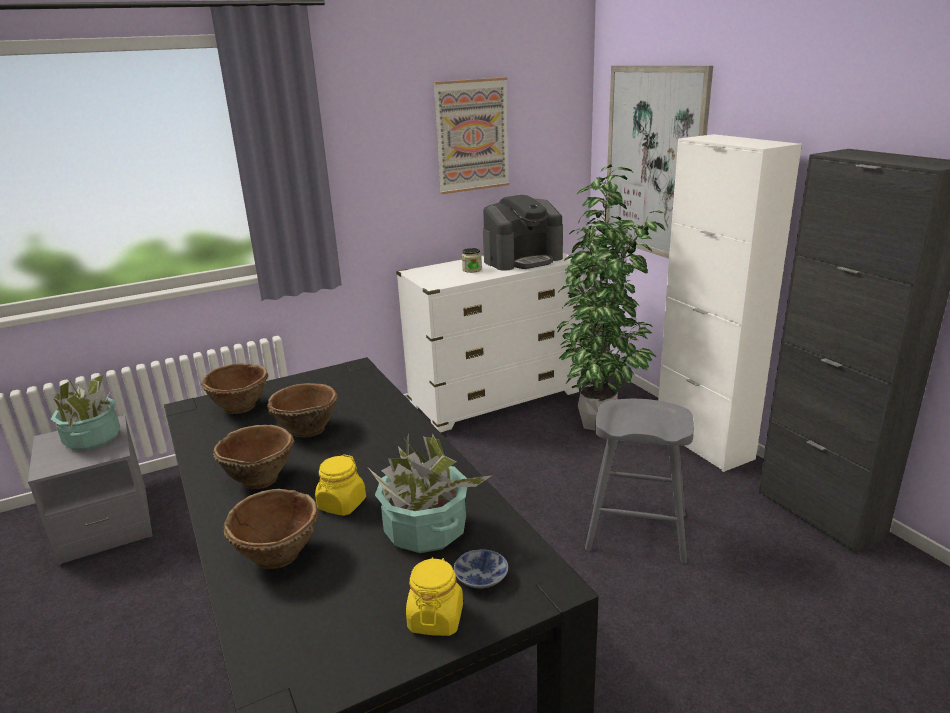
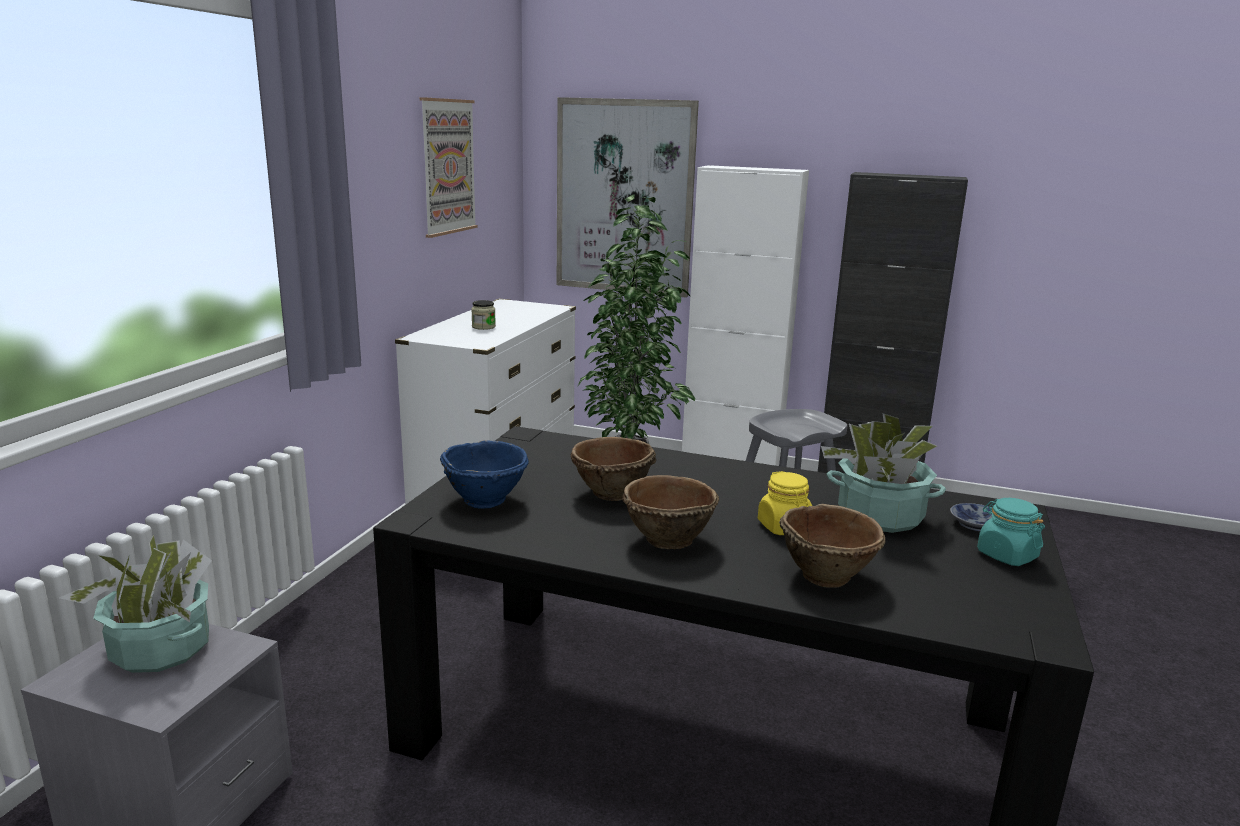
camera: 45 degrees left, 5 degrees down
brown bowl [201,363,268,414] -> blue bowl [440,440,529,509]
yellow jar [406,557,463,636] -> turquoise jar [977,498,1045,566]
coffee machine [483,195,563,271] -> none

